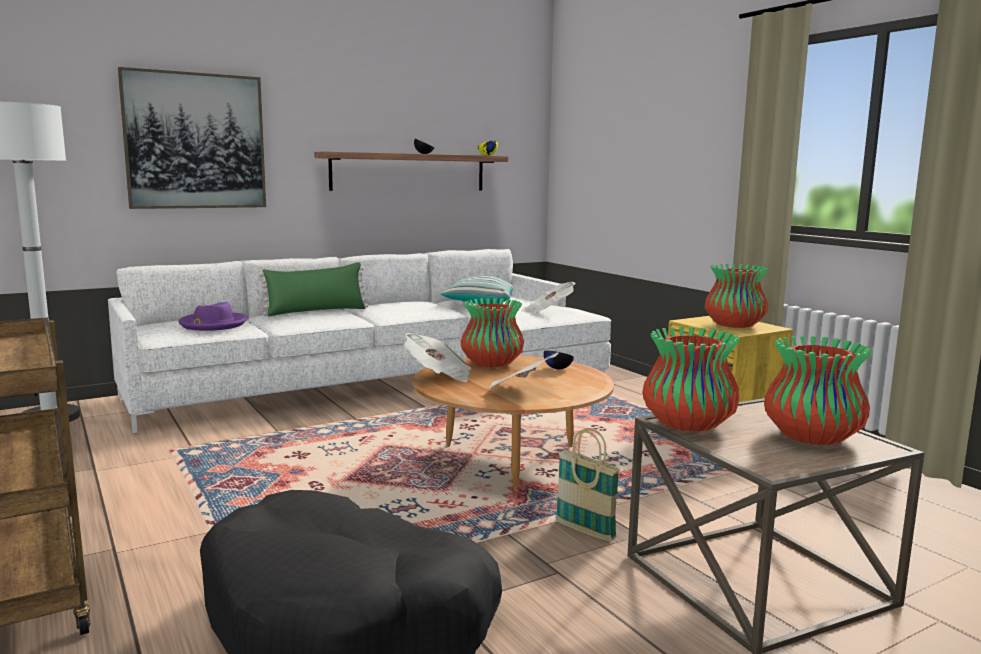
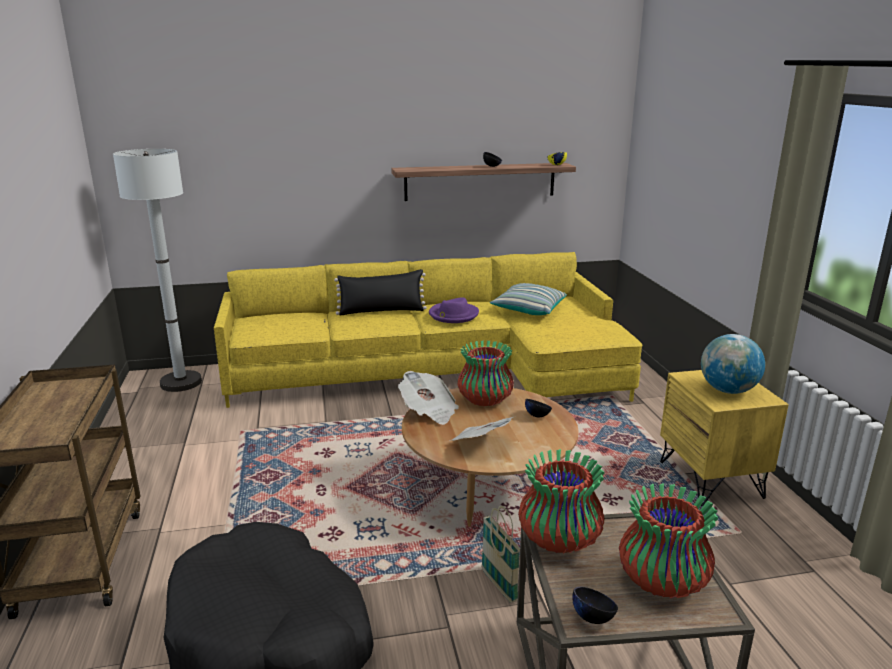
camera: 20 degrees right, 10 degrees up
white sofa [108,249,611,433] -> yellow sofa [214,252,643,408]
picture [118,67,266,209] -> none
purple hat [179,302,247,331] -> purple hat moved to [429,297,479,323]
green pillow [259,262,368,316] -> black pillow [334,269,427,315]
newspaper [522,282,576,313] -> none
vase [705,264,768,328] -> globe [701,334,765,394]
none -> black bowl [572,587,618,624]

